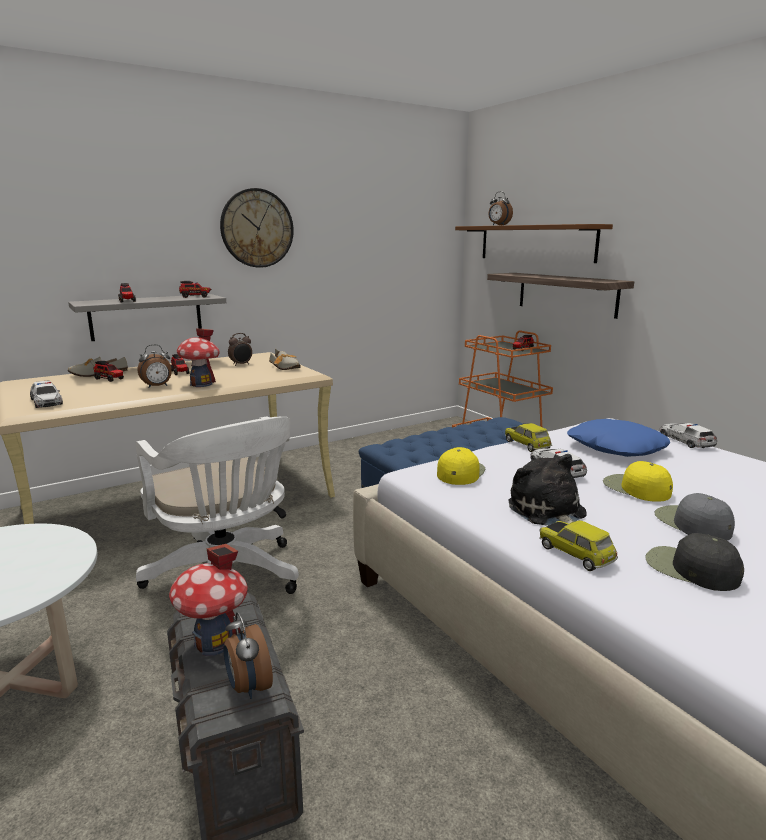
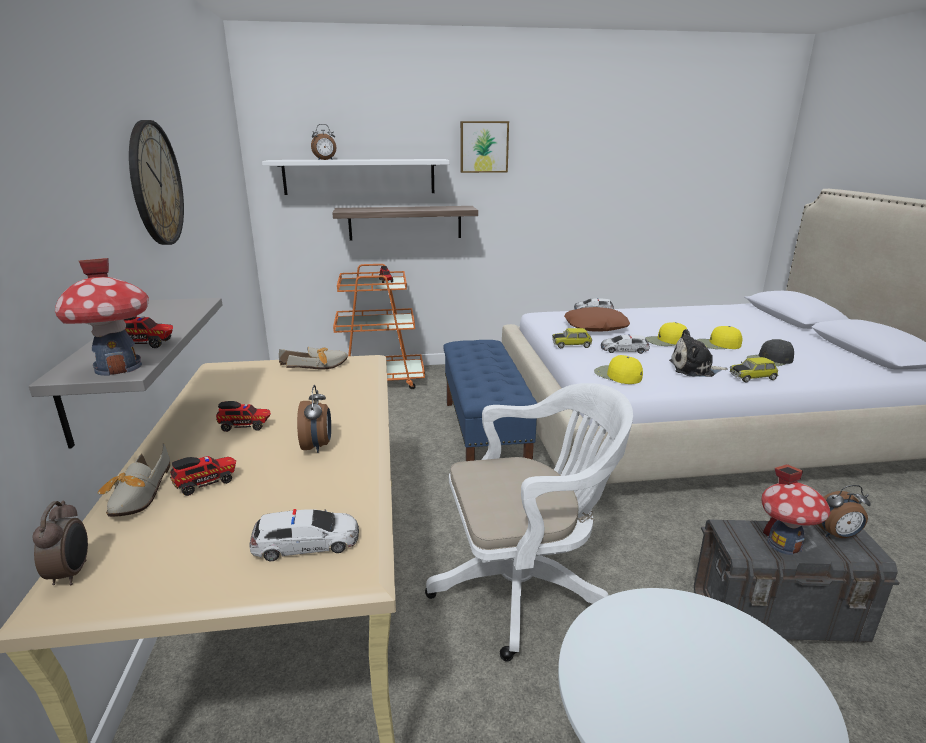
camera: 65 degrees left, 5 degrees up
toy house [177,329,220,387] -> toy house moved to [55,258,149,376]
toy truck [179,281,211,298] -> none
alarm clock [228,333,252,366] -> alarm clock moved to [32,501,88,585]
brown shelf [455,224,613,263] -> white shelf [262,159,449,195]
blue pillow [567,419,670,457] -> brown pillow [564,307,630,332]
grey cap [654,493,735,541] -> yellow cap [697,326,743,349]
none -> picture [460,121,509,173]

